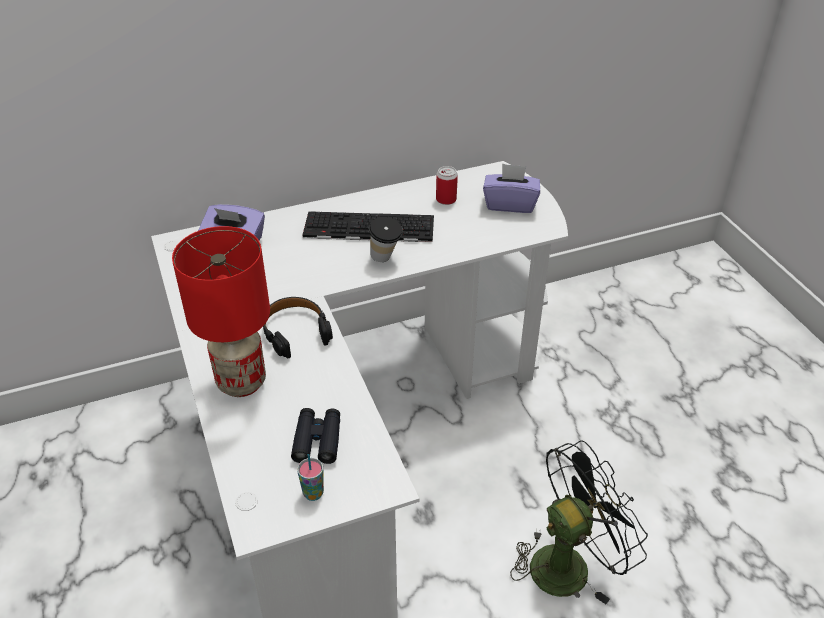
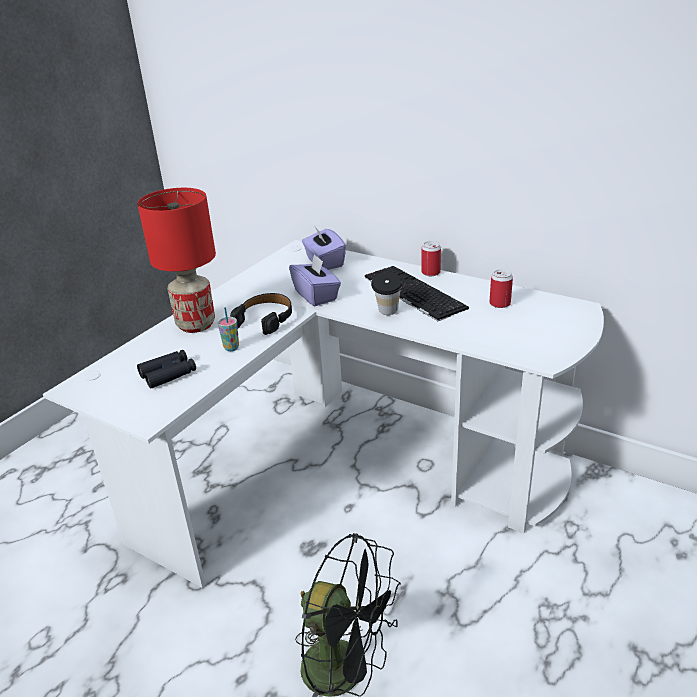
camera: 55 degrees right, 10 degrees down
cup [297,454,324,501] -> cup moved to [218,307,239,351]
purple tissue box [483,163,540,213] -> purple tissue box moved to [289,254,341,306]
none -> can [421,241,441,276]

